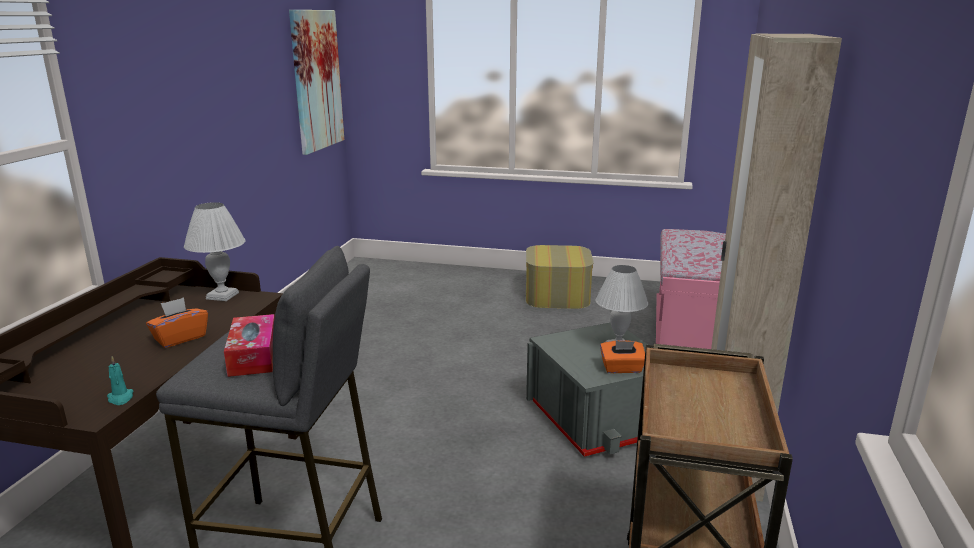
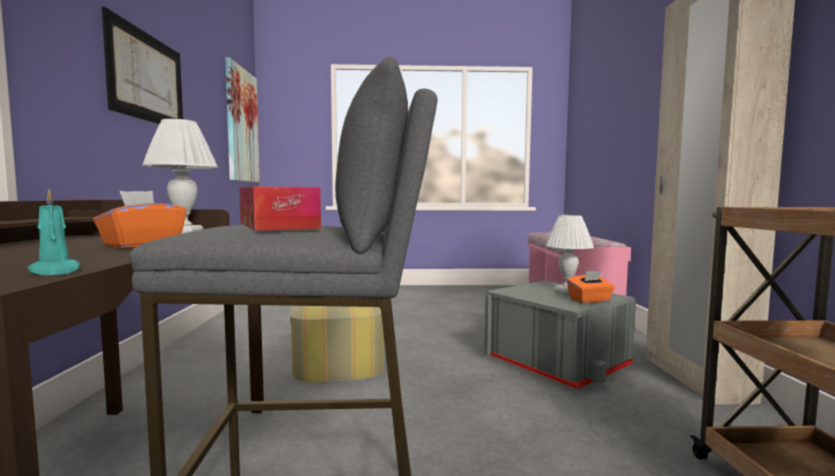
camera: 15 degrees left, 15 degrees down
ottoman [526,245,594,309] -> ottoman moved to [290,306,384,383]
none -> picture [102,7,183,124]

